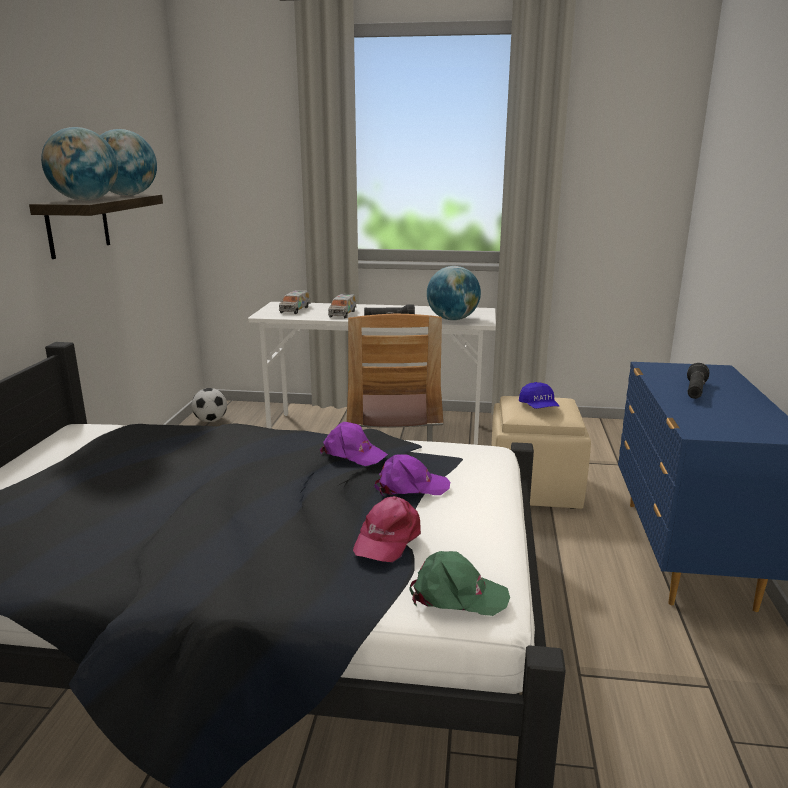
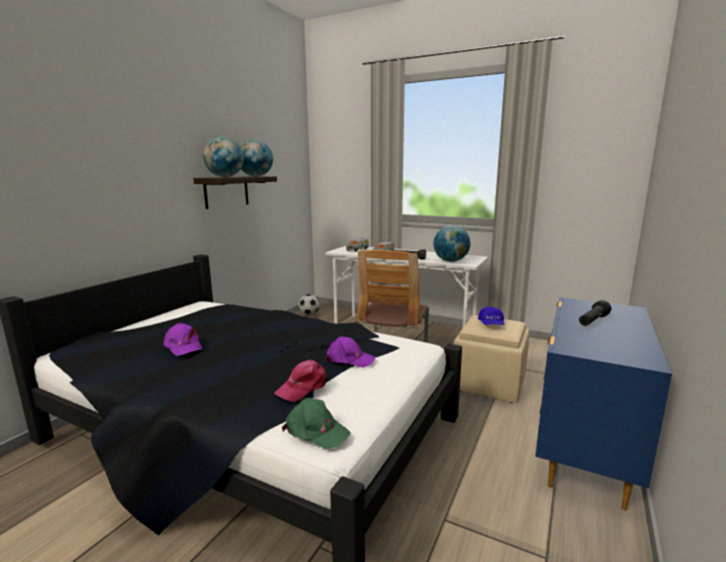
camera: 20 degrees right, 5 degrees down
purple cap [320,422,388,466] -> purple cap moved to [164,323,202,356]

